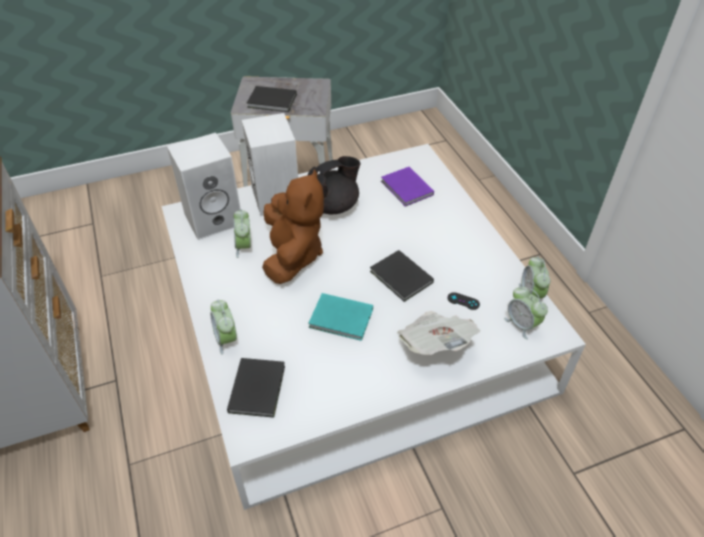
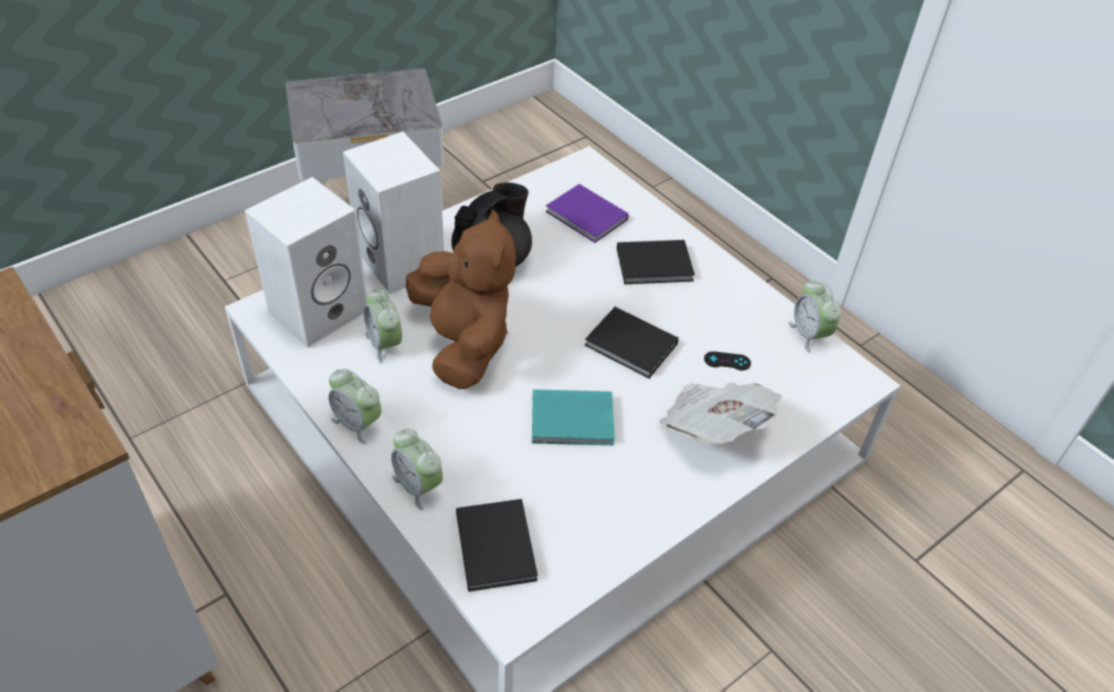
camera: 20 degrees left, 0 degrees up
black book [247,86,297,112] -> black book moved to [617,240,695,284]
alarm clock [504,287,548,340] -> alarm clock moved to [328,369,381,445]

